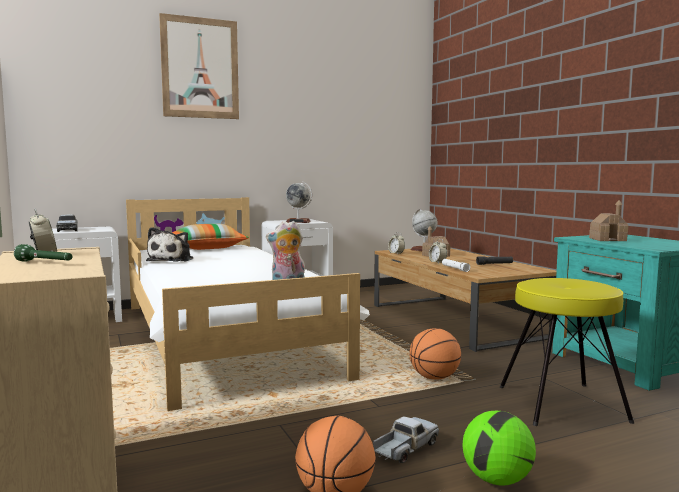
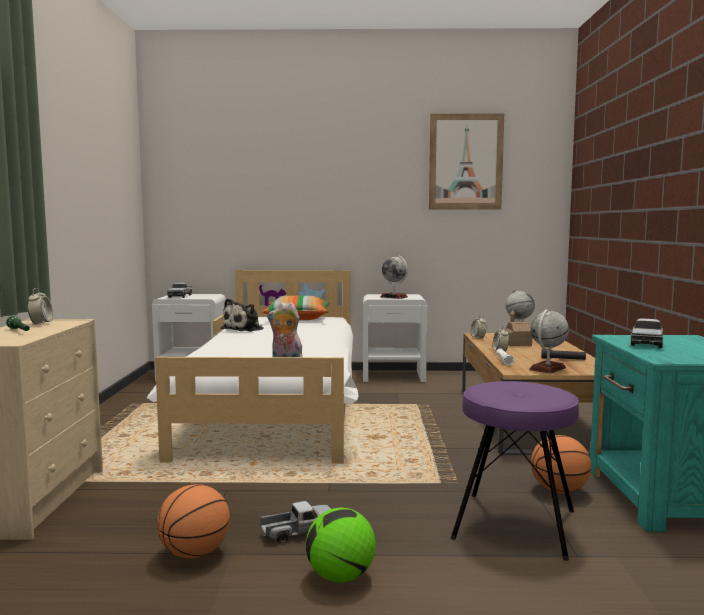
camera: 25 degrees right, 0 degrees up
picture [159,13,239,119] -> picture moved to [429,113,504,209]
basketball [410,328,461,380] -> basketball moved to [531,435,591,493]
yellow stool [500,278,634,426] -> purple stool [451,381,579,561]
toy house [589,200,628,241] -> toy truck [631,319,663,348]
none -> globe [529,310,569,374]

